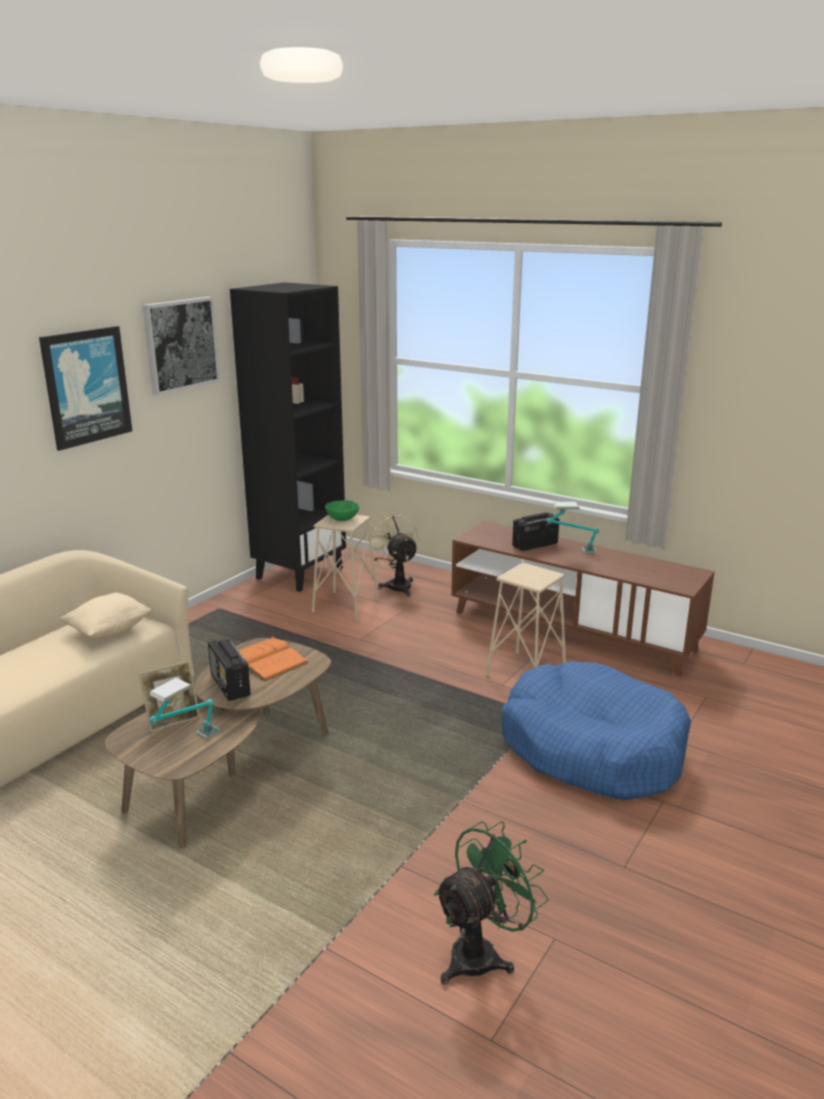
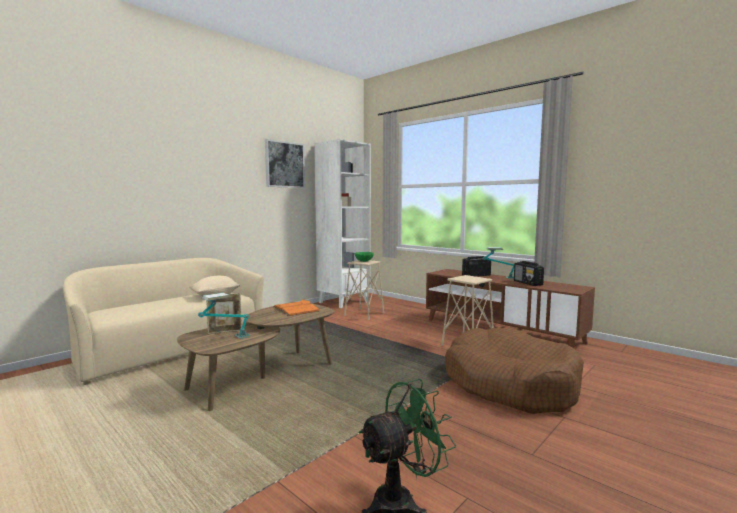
camera: 10 degrees right, 15 degrees down
picture [39,326,132,451] -> none
radio [208,638,251,701] -> radio moved to [514,261,544,286]
black bookcase [230,282,346,592] -> white bookcase [314,139,371,308]
beige fan [365,513,419,596] -> none
blue dog bed [501,661,691,800] -> brown dog bed [445,327,584,414]

